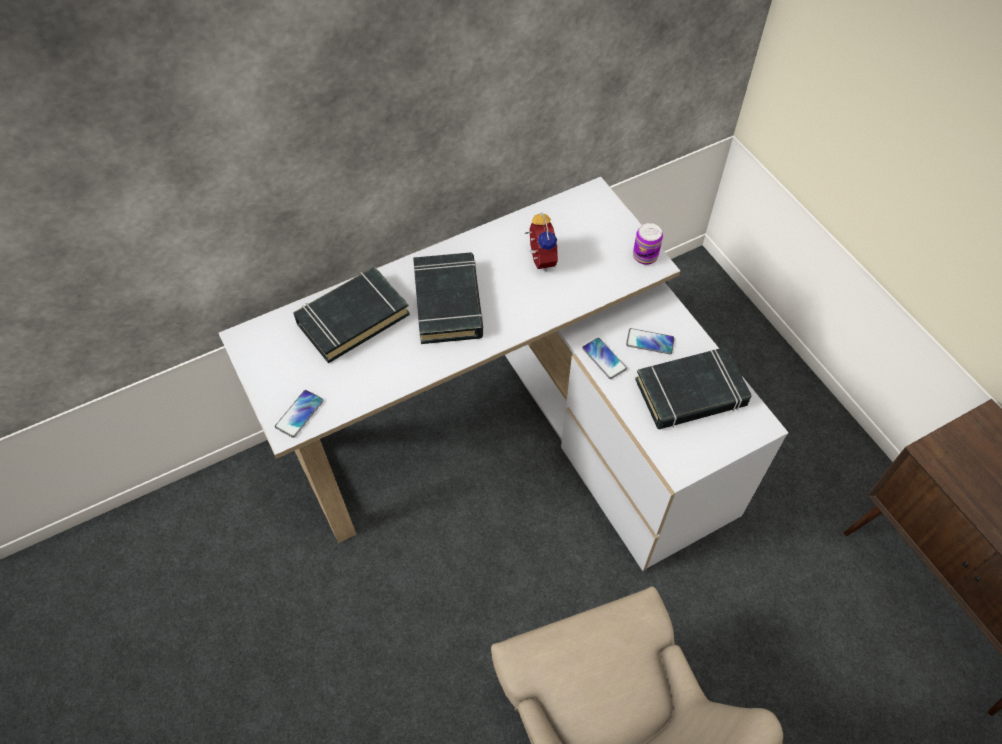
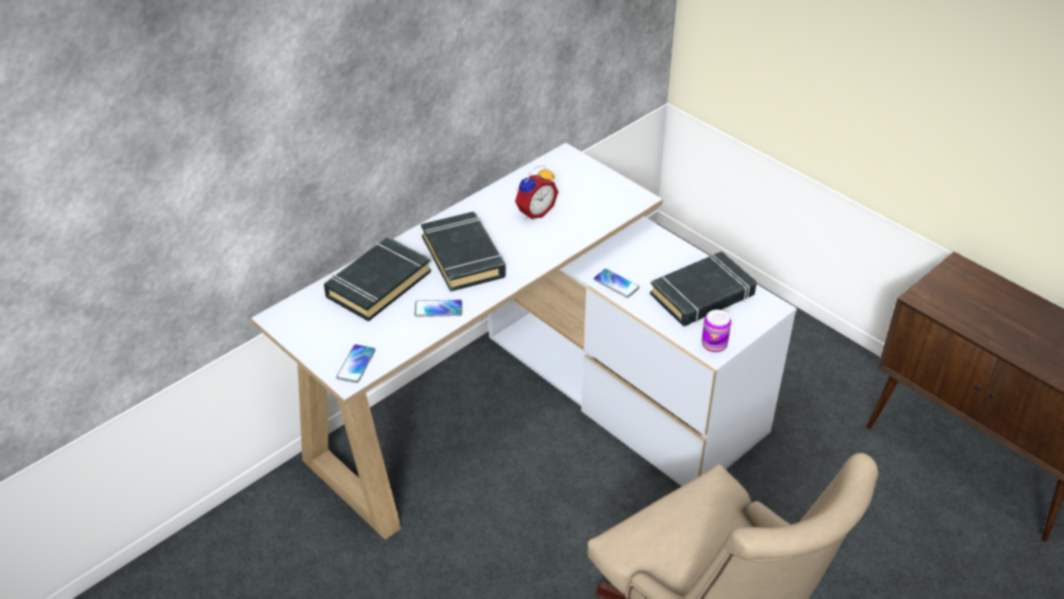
camera: 15 degrees left, 15 degrees down
alarm clock [525,212,558,272] -> alarm clock turned 75 degrees clockwise [515,165,558,220]
phone [626,328,675,354] -> phone moved to [414,300,462,317]
can [633,223,663,265] -> can moved to [702,310,731,353]

